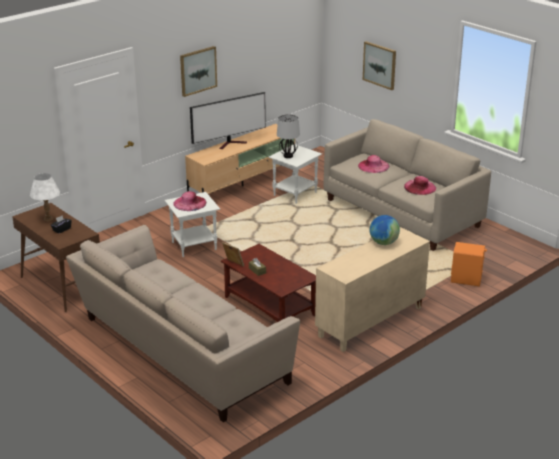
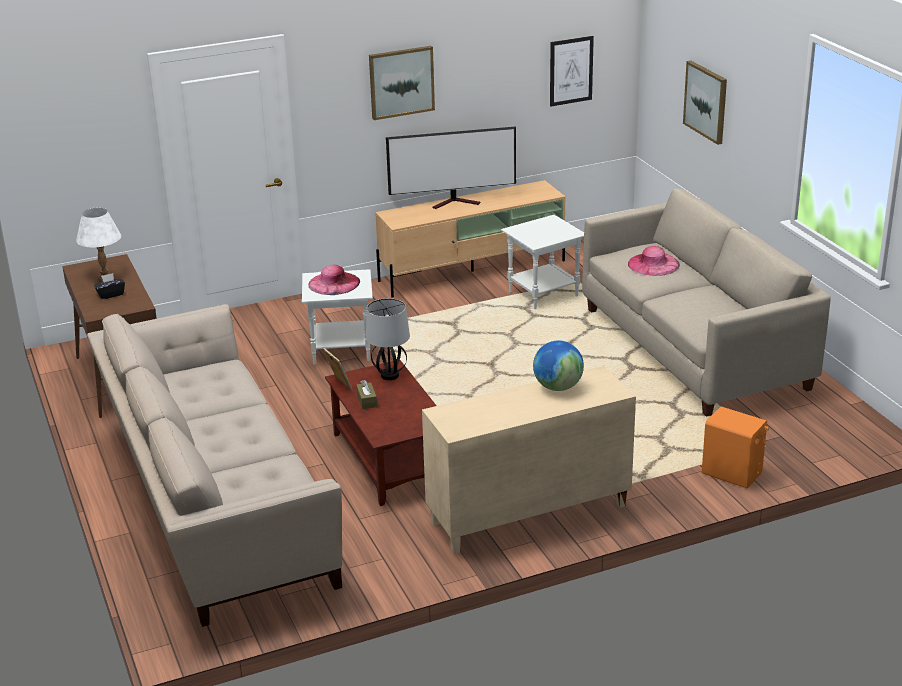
camera: 20 degrees right, 0 degrees up
table lamp [277,114,300,158] -> table lamp moved to [366,298,410,380]
pink hat [404,176,436,195] -> none
none -> picture [550,36,594,107]

